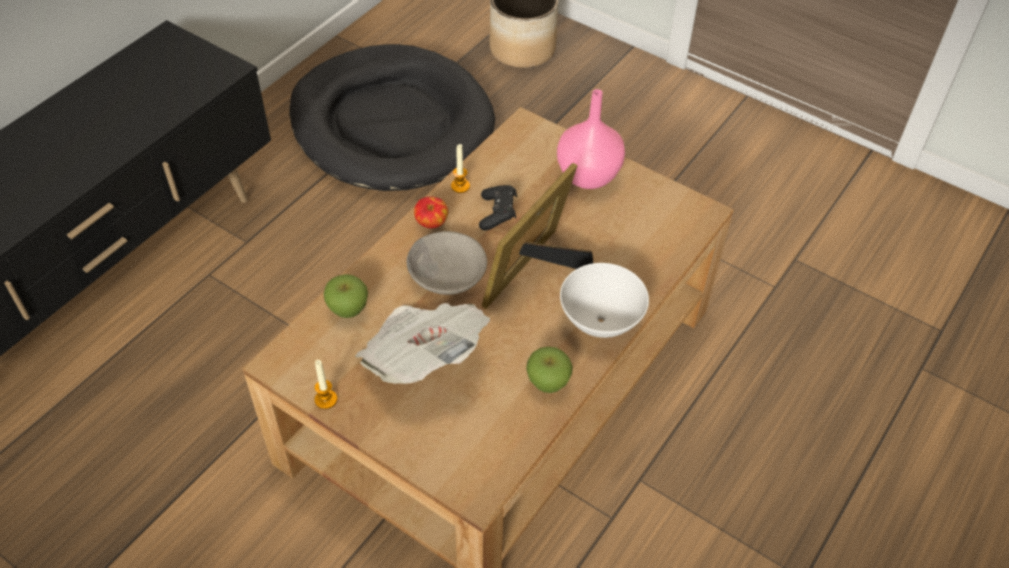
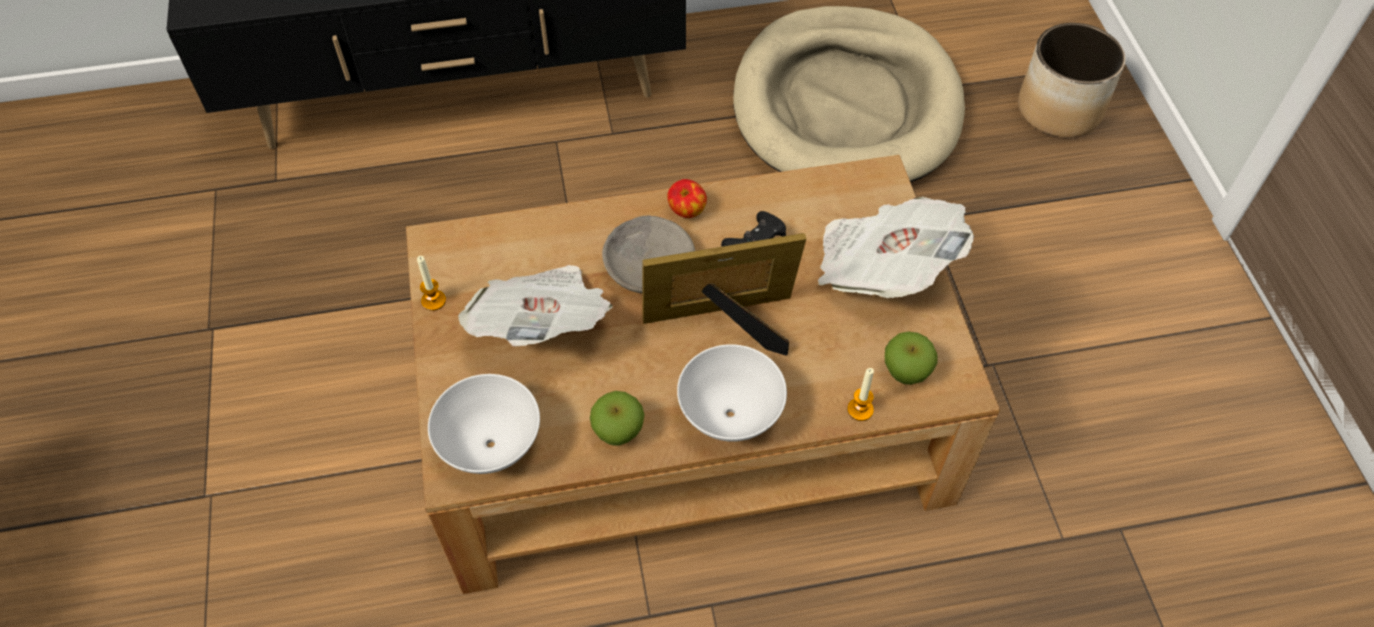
camera: 45 degrees right, 5 degrees up
black dog bed [289,44,495,191] -> beige dog bed [733,6,965,182]
apple [324,274,368,318] -> apple moved to [885,331,937,385]
candle [451,144,470,193] -> candle moved to [847,368,874,421]
pink vase [557,89,625,189] -> newspaper [818,197,974,298]
none -> white bowl [428,374,540,474]

